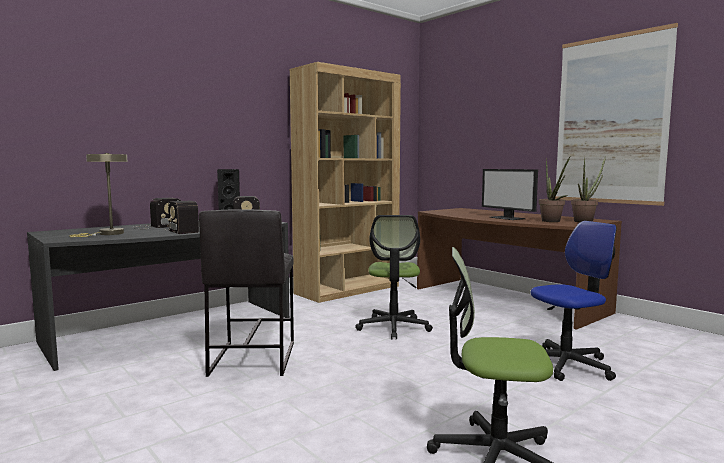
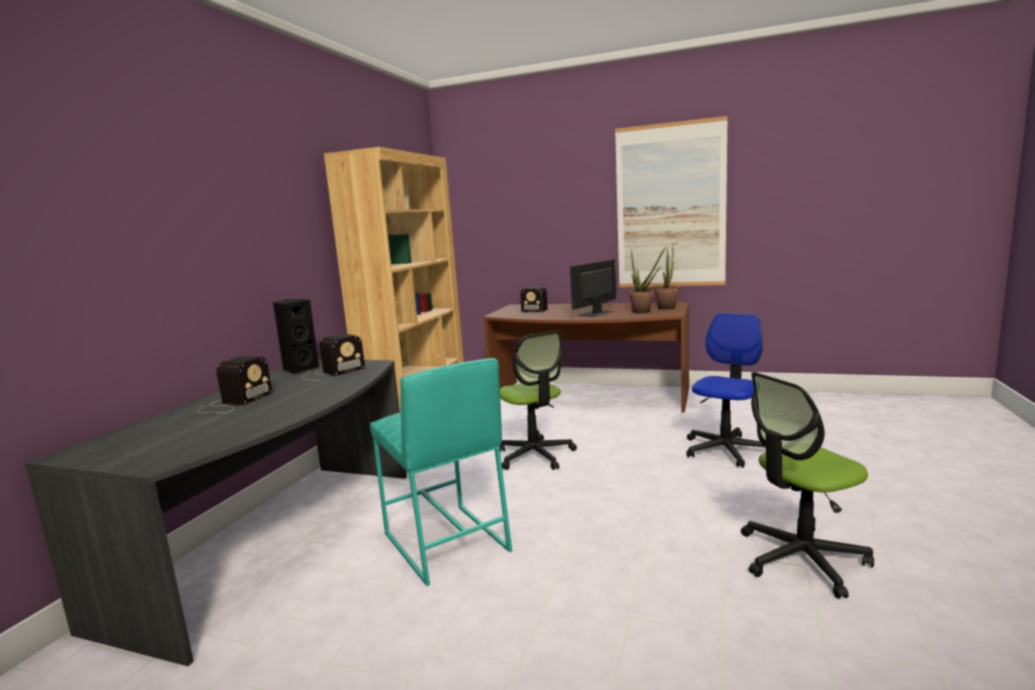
camera: 30 degrees left, 5 degrees up
beige table lamp [69,153,127,237] -> none
radio [165,201,199,234] -> radio moved to [510,286,548,312]
grey stool [199,209,294,377] -> turquoise stool [370,358,512,586]
monitor [482,169,538,220] -> monitor turned 105 degrees clockwise [570,259,616,317]

